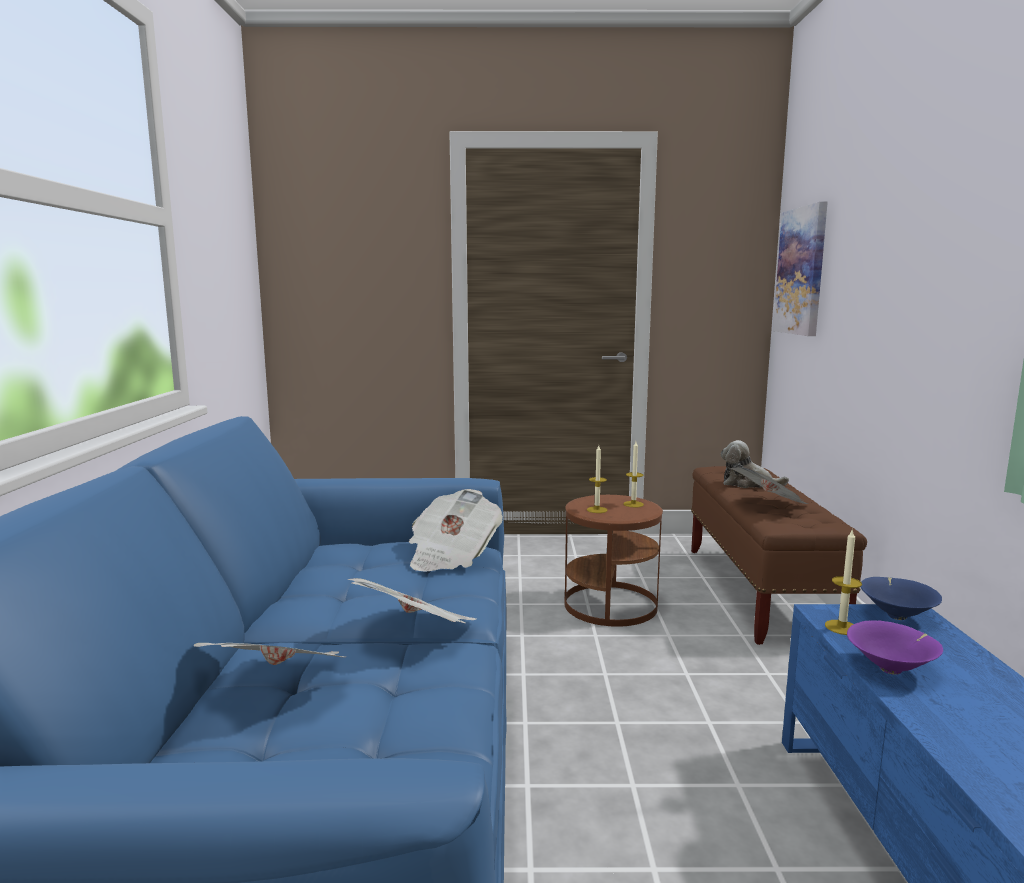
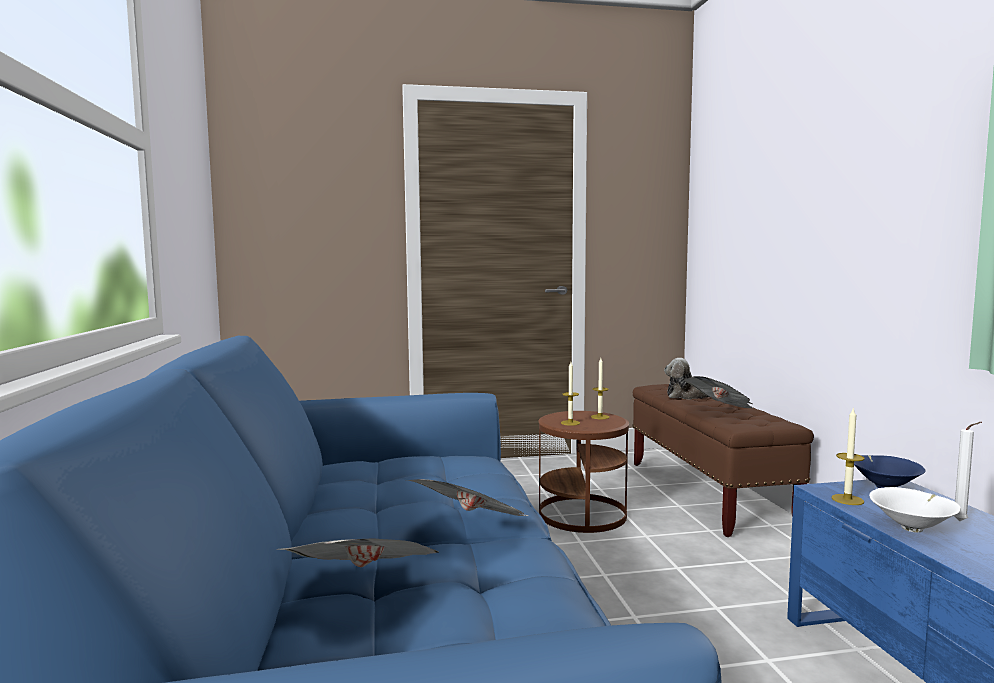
camera: 10 degrees left, 5 degrees down
newspaper [409,489,503,571] -> none
picture [773,201,828,336] -> none
purple bowl [847,620,943,675] -> white bowl [869,487,961,533]
none -> white candle [954,422,982,521]

